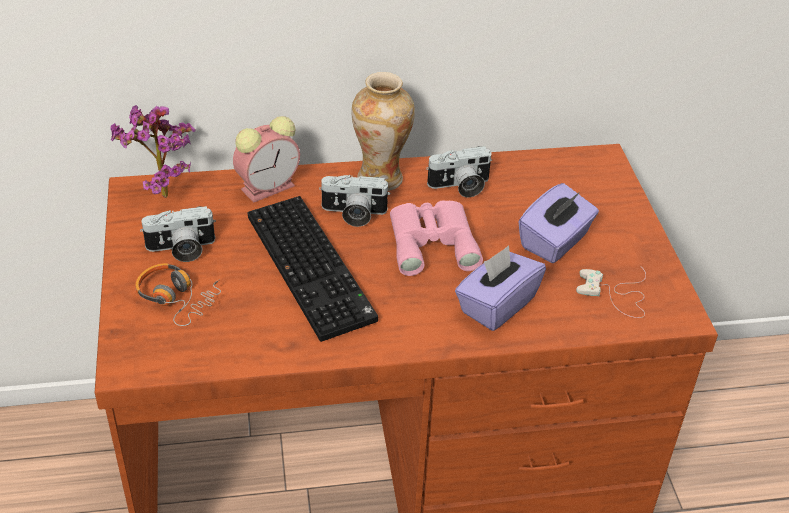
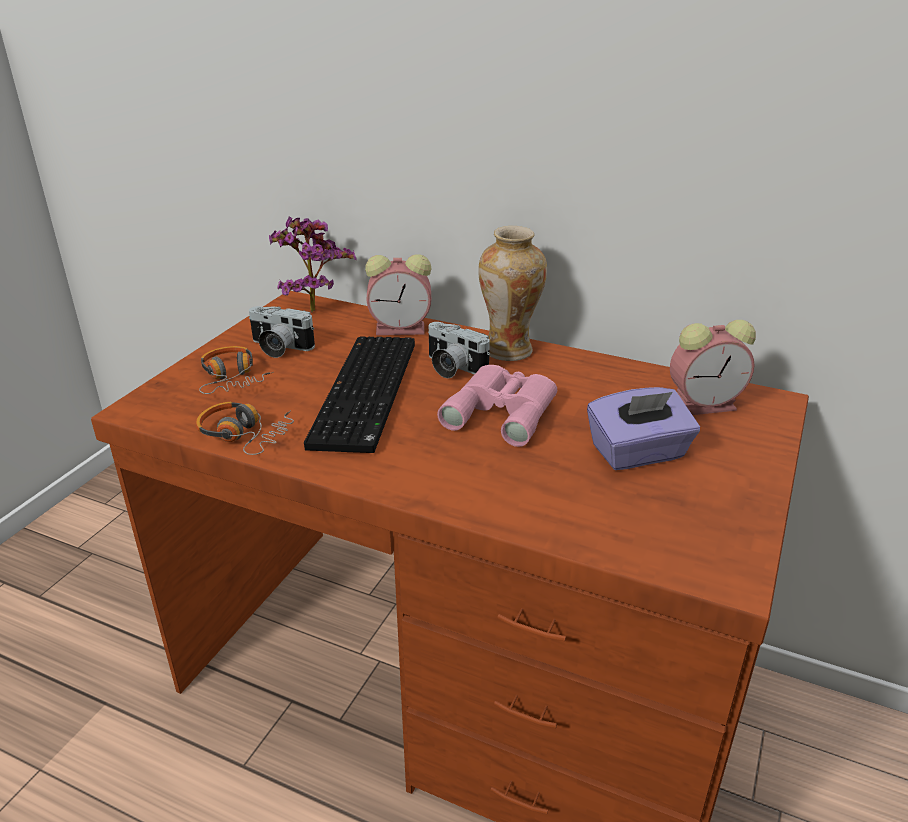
camera: 35 degrees right, 10 degrees down
camera [426,146,492,197] -> none
purple tissue box [455,245,546,331] -> none
white game controller [576,267,646,318] -> none
none -> headphones [196,402,294,455]
none -> alarm clock [670,320,756,415]

